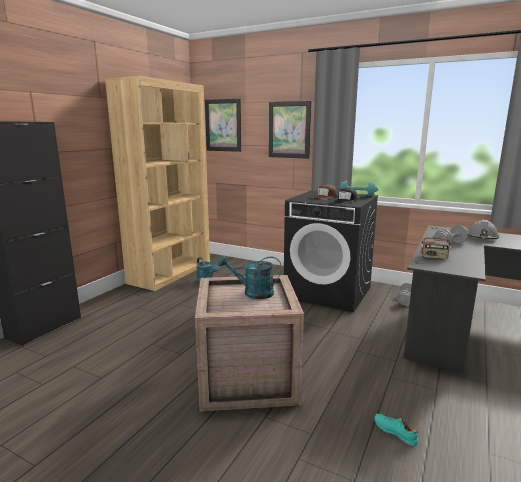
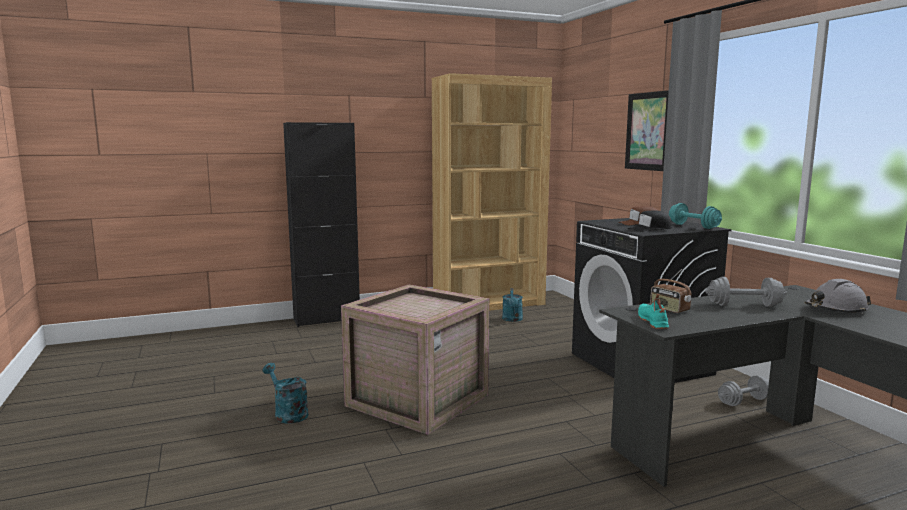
camera: 40 degrees right, 5 degrees down
picture [205,99,241,152] -> none
turquoise watering can [218,255,282,299] -> turquoise watering can moved to [262,363,309,423]
turquoise shoe [374,414,419,446] -> turquoise shoe moved to [638,294,669,329]

